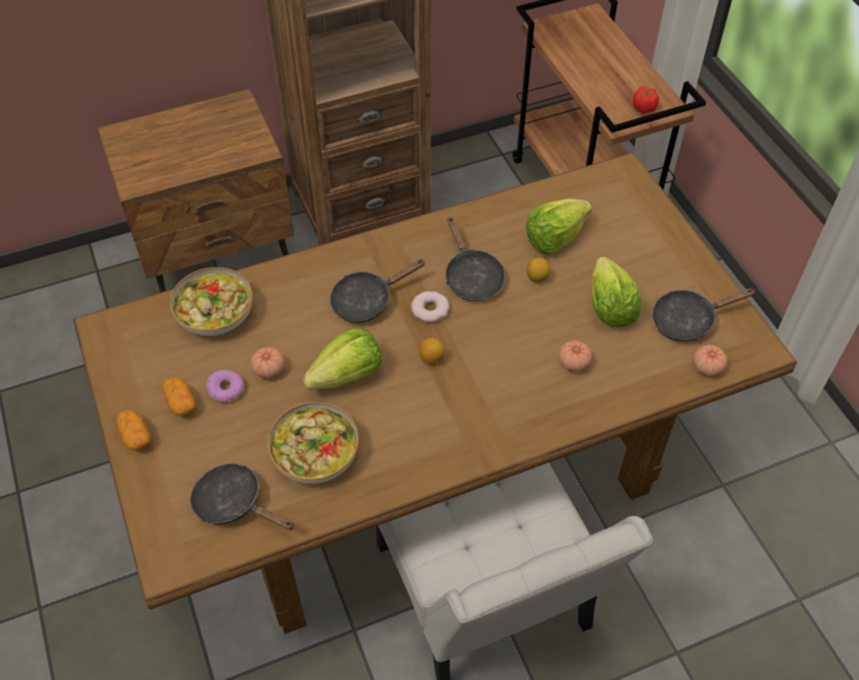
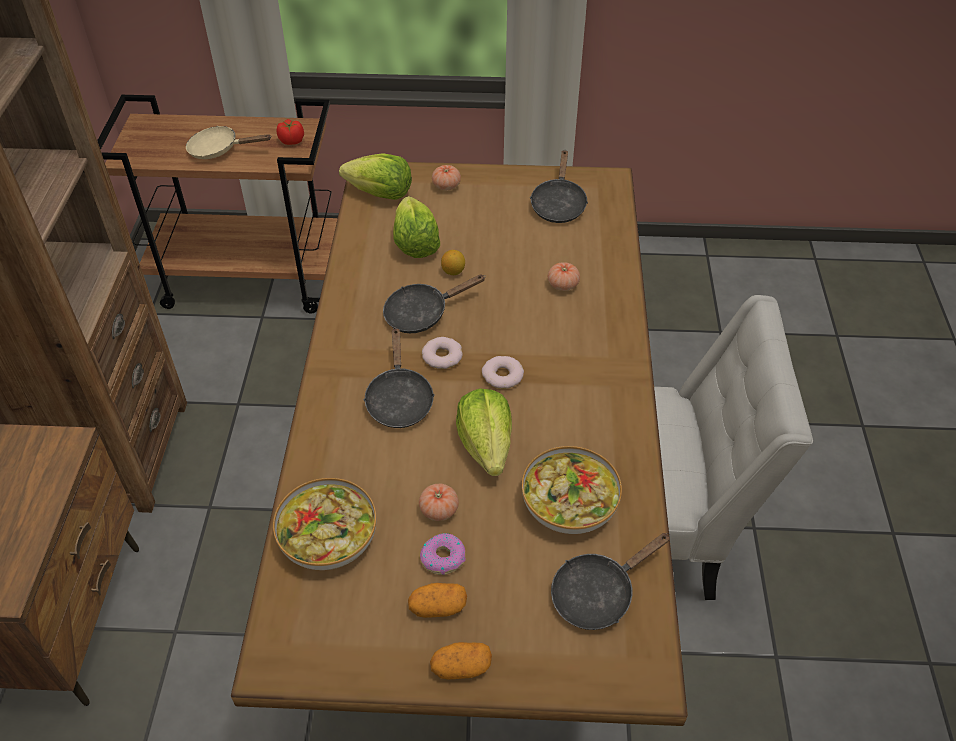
camera: 65 degrees left, 5 degrees down
lemon [419,338,445,364] -> donut [482,356,524,389]
black frying pan [445,216,505,301] -> black frying pan turned 150 degrees clockwise [383,274,486,333]
lettuce [591,257,642,327] -> lettuce moved to [339,153,412,200]
tomato [693,345,727,376] -> tomato moved to [432,165,461,190]
none -> beige frying pan [186,126,272,159]

